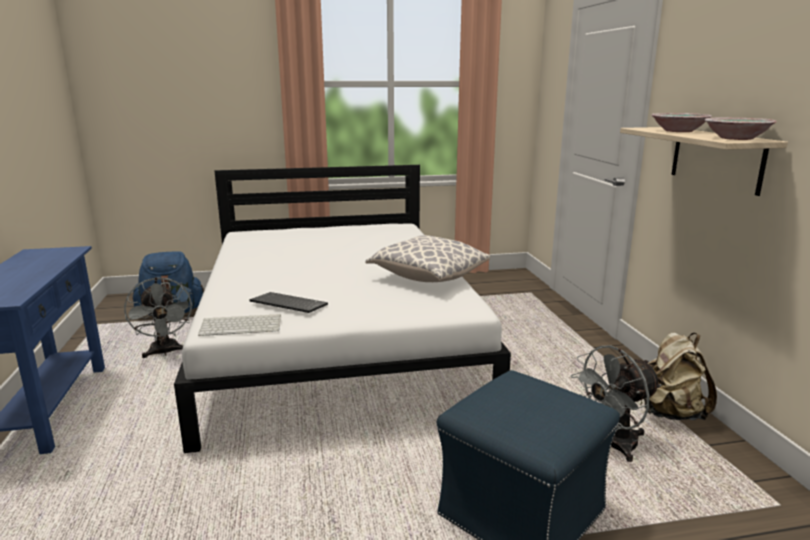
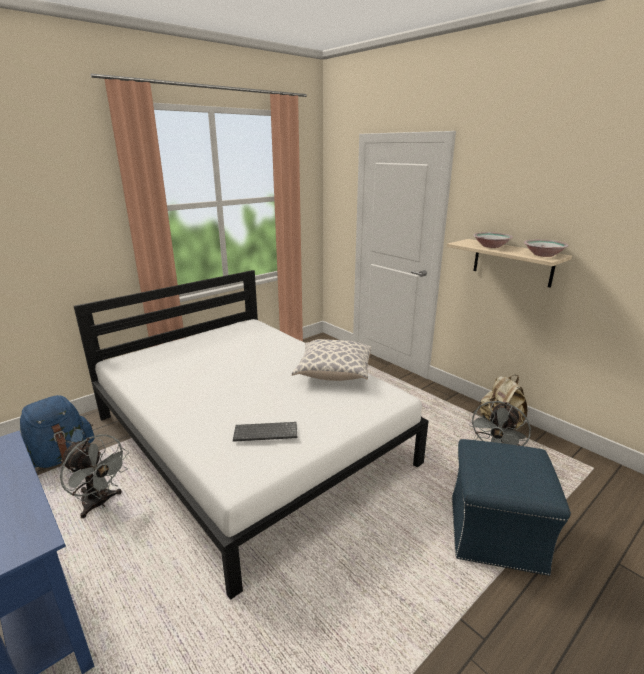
camera: 30 degrees left, 5 degrees up
keyboard [198,314,281,336] -> none

